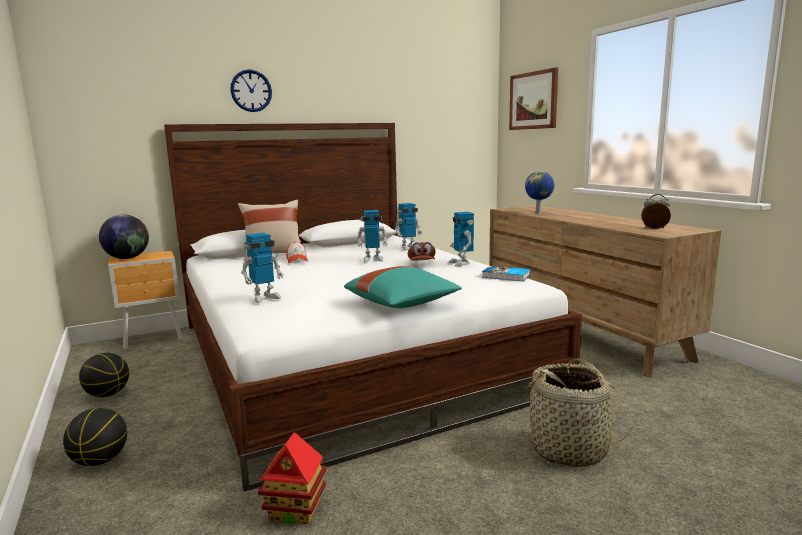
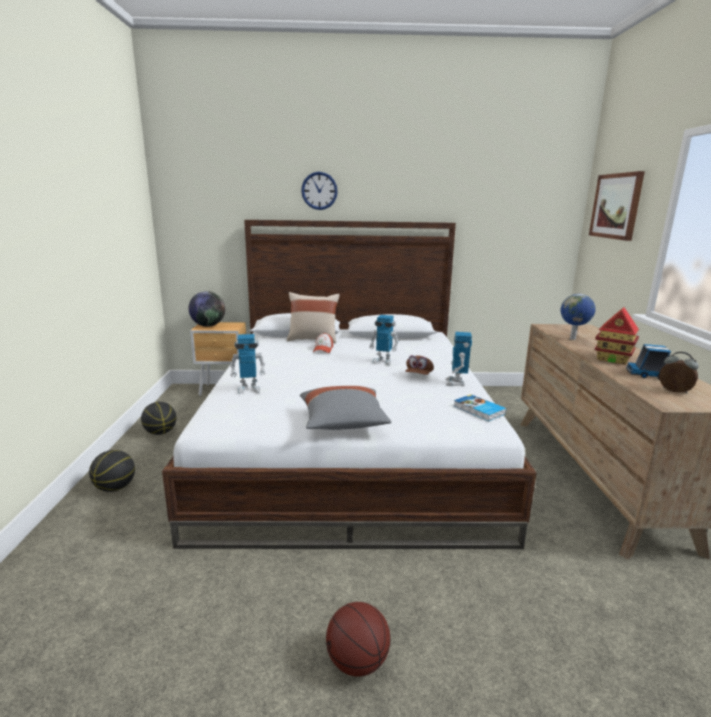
camera: 25 degrees right, 5 degrees up
toy house [258,432,327,524] -> toy house moved to [595,307,639,365]
turquoise pillow [344,266,462,308] -> grey pillow [300,386,391,430]
toy robot [395,203,422,250] -> none
basket [520,358,632,467] -> none
none -> basketball [326,602,390,677]
none -> toy truck [626,344,671,379]

